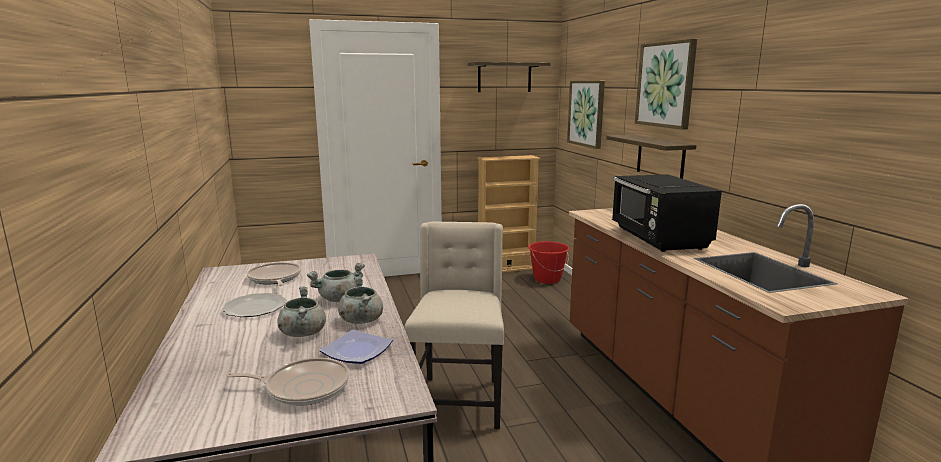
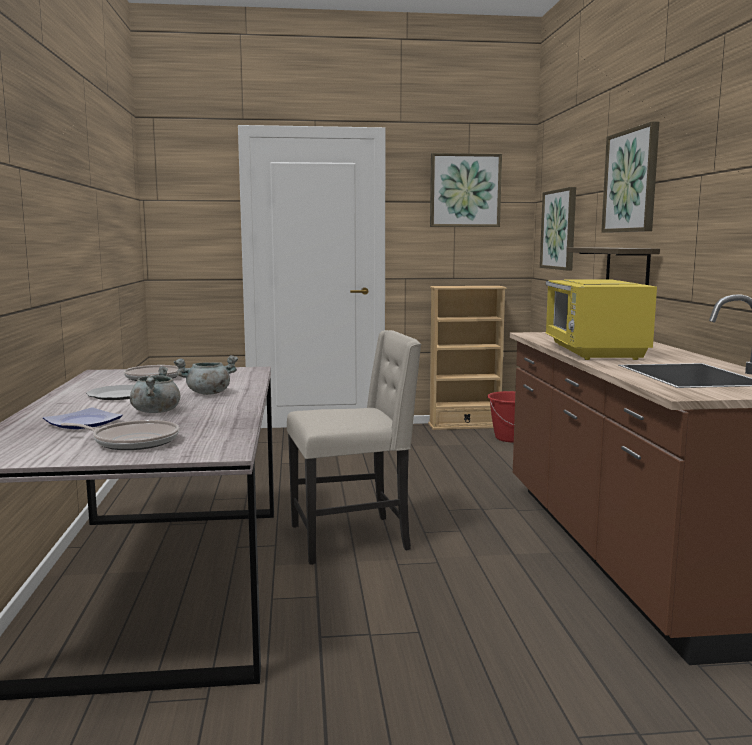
camera: 10 degrees right, 5 degrees down
plate [319,330,393,364] -> plate moved to [43,407,123,429]
grey cooking pot [338,277,383,324] -> none
beige chair [404,222,504,429] -> beige chair turned 60 degrees clockwise [287,330,421,565]
shelf [468,62,550,92] -> picture [430,153,502,227]
black microwave [612,174,722,252] -> yellow microwave [545,279,657,360]

